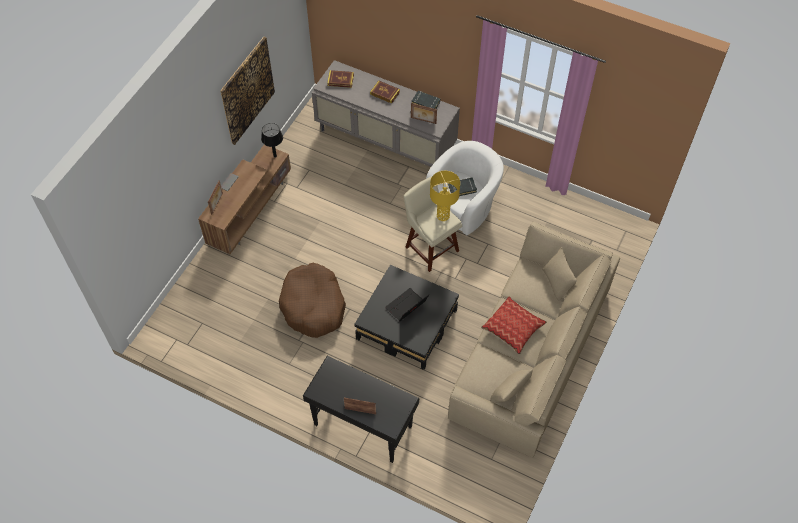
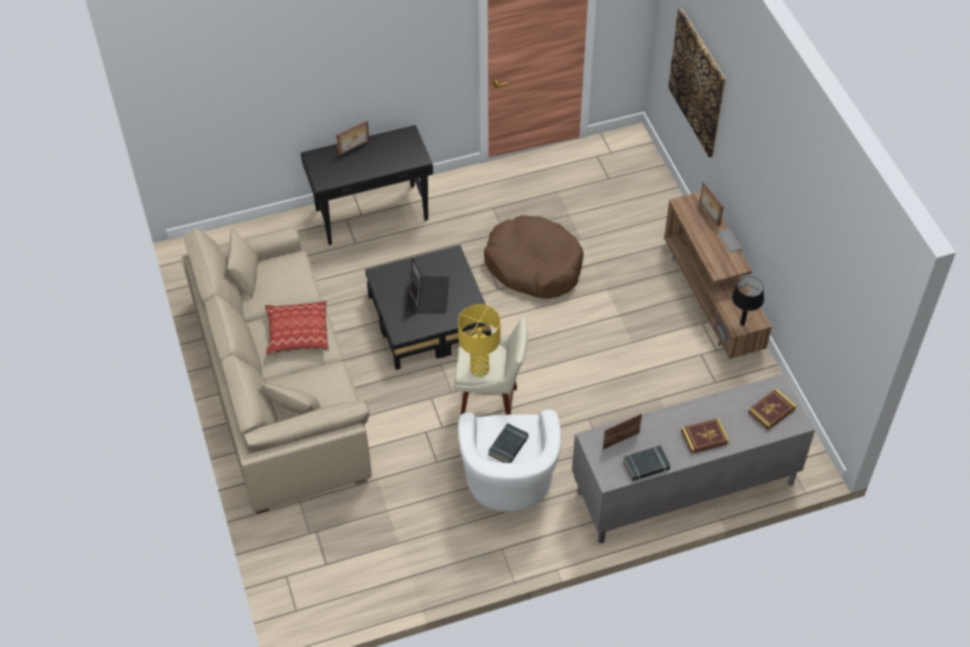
camera: 135 degrees right, 5 degrees down
picture [220,37,275,145] -> picture moved to [668,8,726,158]

